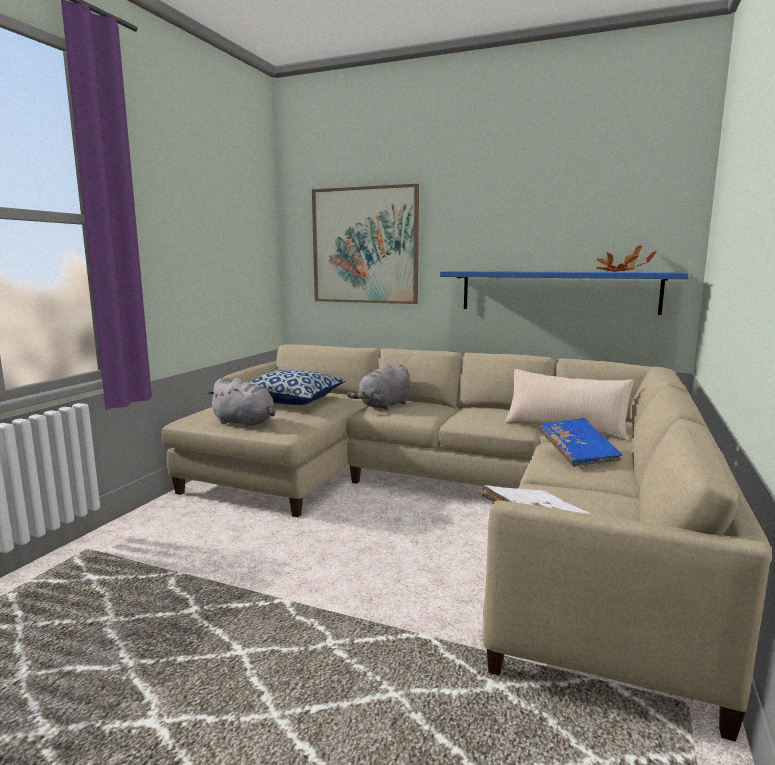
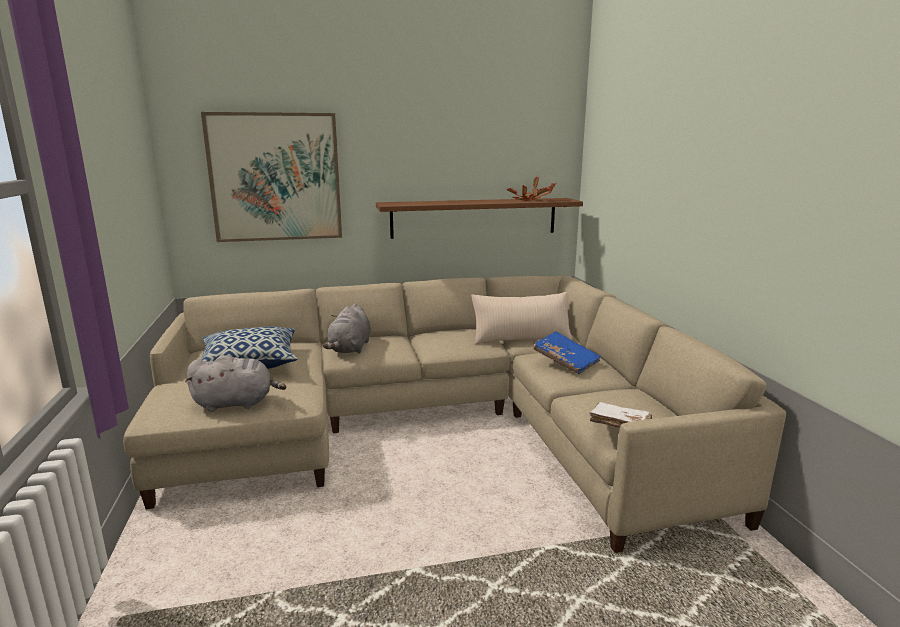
camera: 35 degrees left, 5 degrees up
blue shelf [440,271,689,315] -> brown shelf [376,198,583,239]

